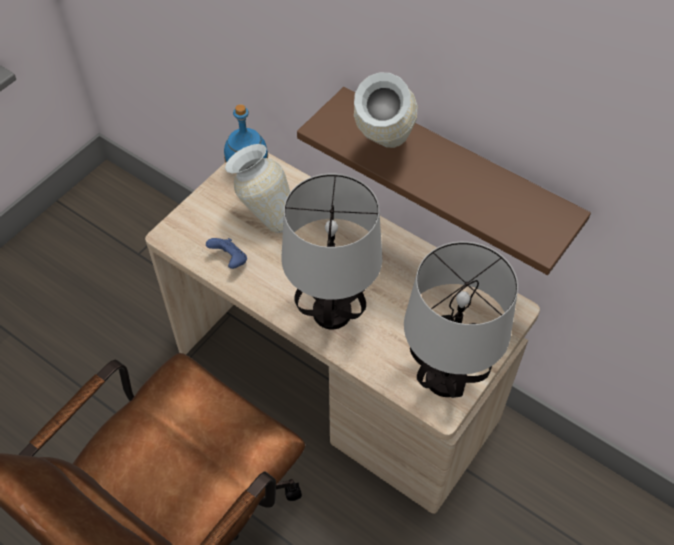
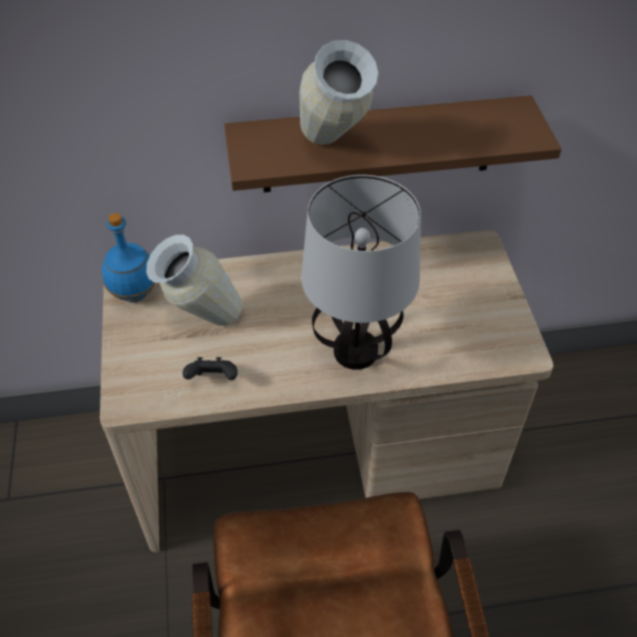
camera: 45 degrees left, 5 degrees down
blue game controller [206,238,247,269] -> black game controller [183,357,238,380]
table lamp [404,242,518,398] -> none

